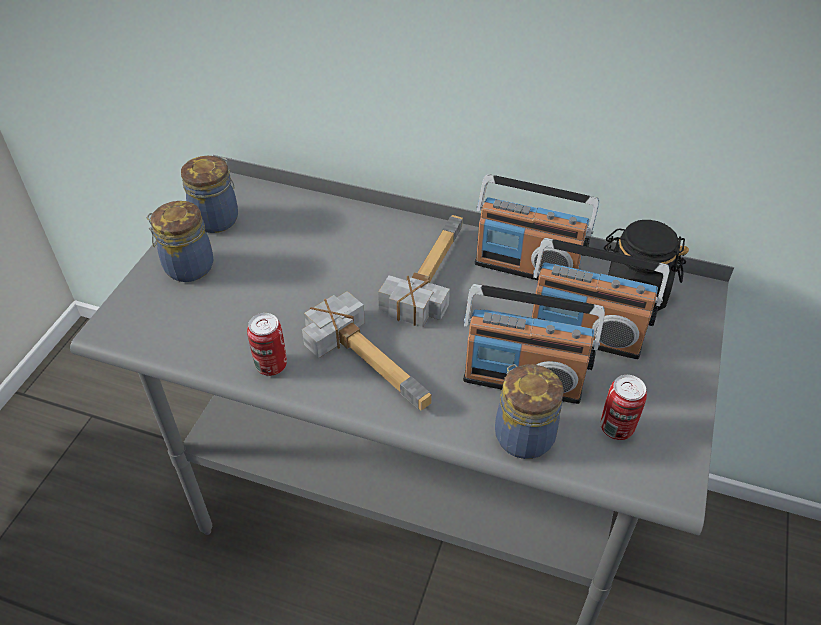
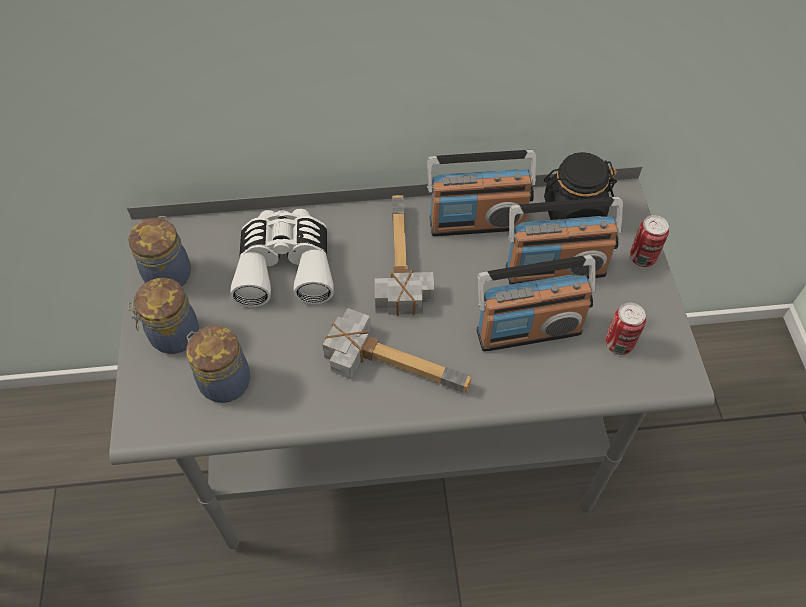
camera: 25 degrees left, 10 degrees up
can [247,313,287,376] -> can moved to [630,215,669,267]
jar [495,364,564,459] -> jar moved to [186,325,250,403]
none -> white binoculars [230,209,333,307]

